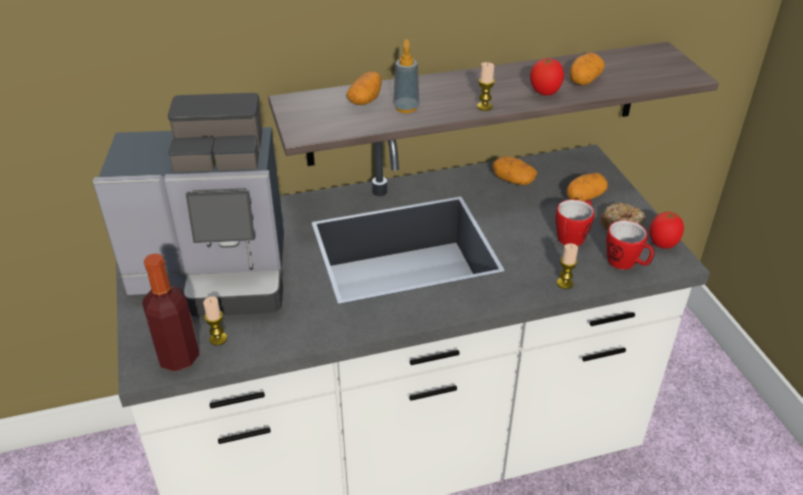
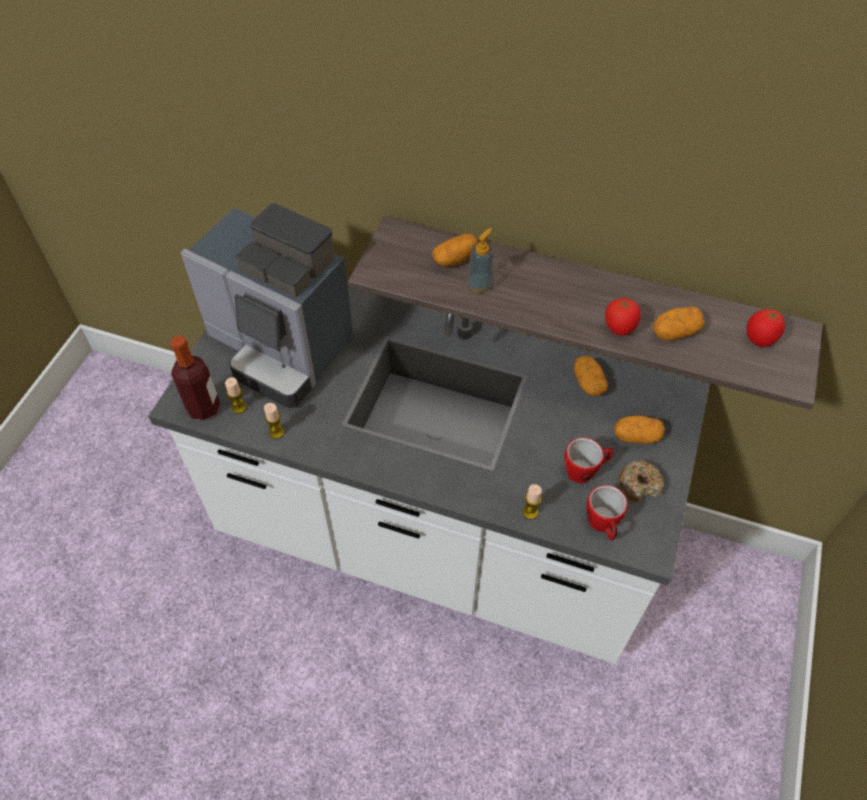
camera: 35 degrees right, 15 degrees up
candle [477,62,495,111] -> candle moved to [264,403,284,439]
tomato [649,212,684,249] -> tomato moved to [746,309,785,347]

